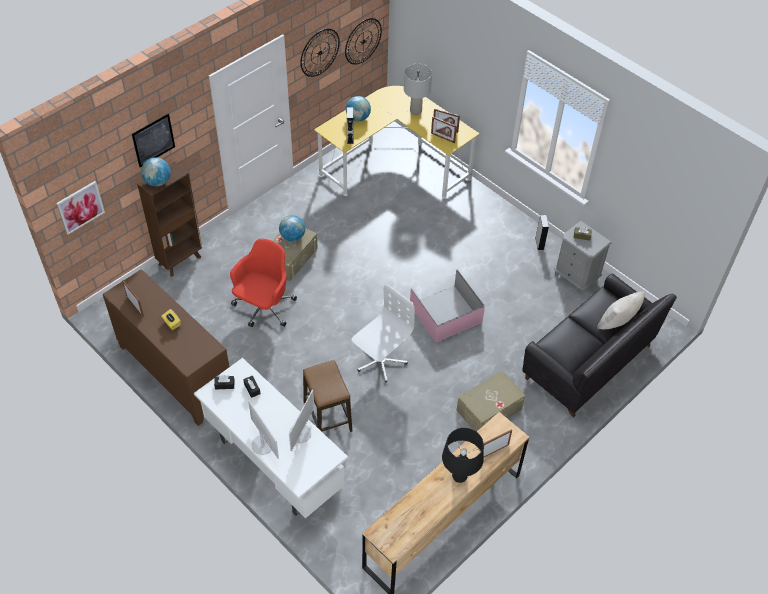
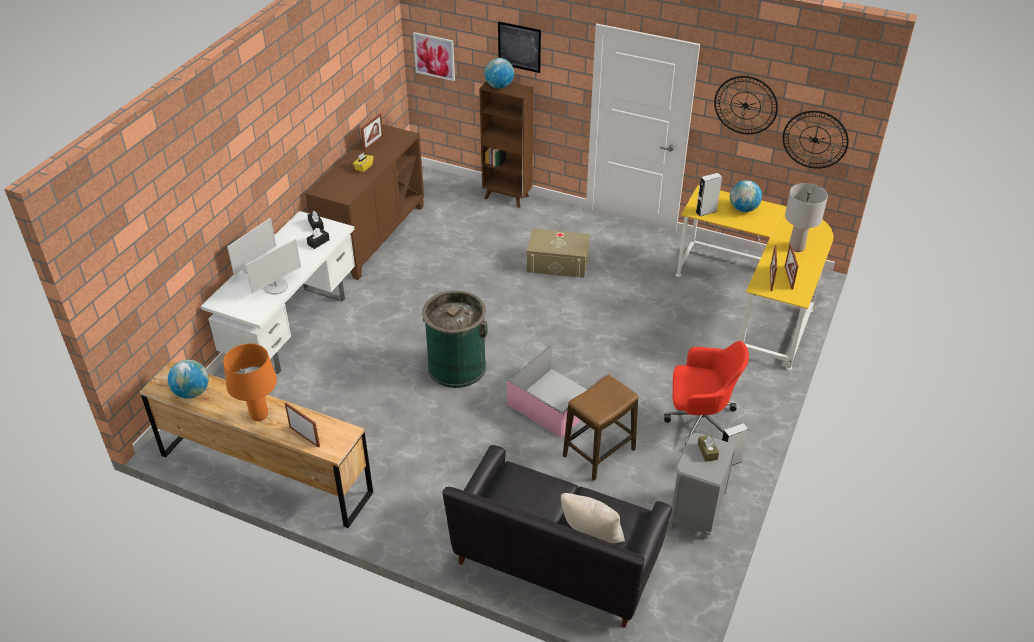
camera: 70 degrees right, 10 degrees down
red office chair [230,239,297,327] -> red office chair moved to [664,341,749,445]
globe [279,215,305,242] -> globe moved to [168,360,209,399]
monitor [289,390,314,452] -> monitor turned 45 degrees counterclockwise [245,239,301,294]
stool [303,360,352,432] -> stool moved to [563,374,638,481]
white office chair [352,285,415,383] -> green trash can [422,290,488,388]
black table lamp [442,428,484,483] -> orange table lamp [223,343,277,421]
beige storage box [457,371,526,432] -> none

